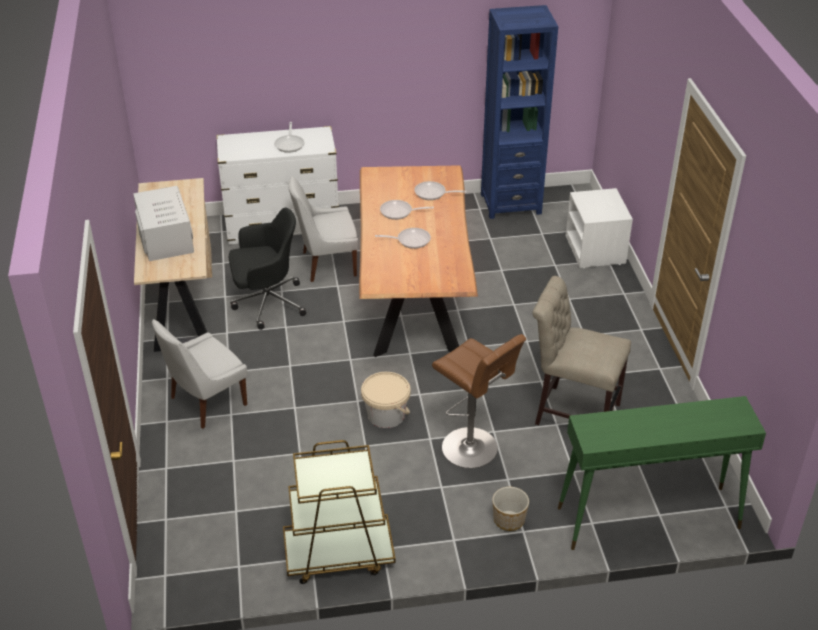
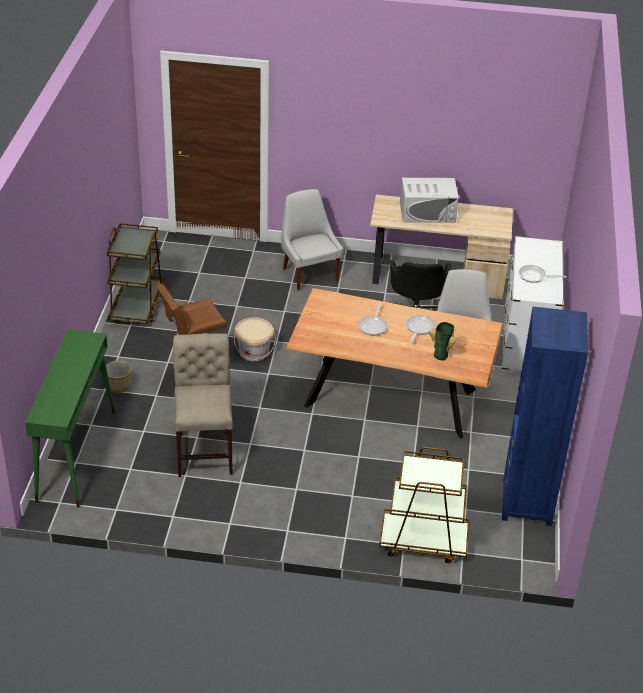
camera: 105 degrees right, 0 degrees up
frying pan [414,181,467,200] -> vase [429,322,456,361]
beige chair [533,276,631,425] -> beige chair turned 45 degrees counterclockwise [173,333,233,477]
white nightstand [566,188,633,268] -> brown cart [379,447,470,563]

